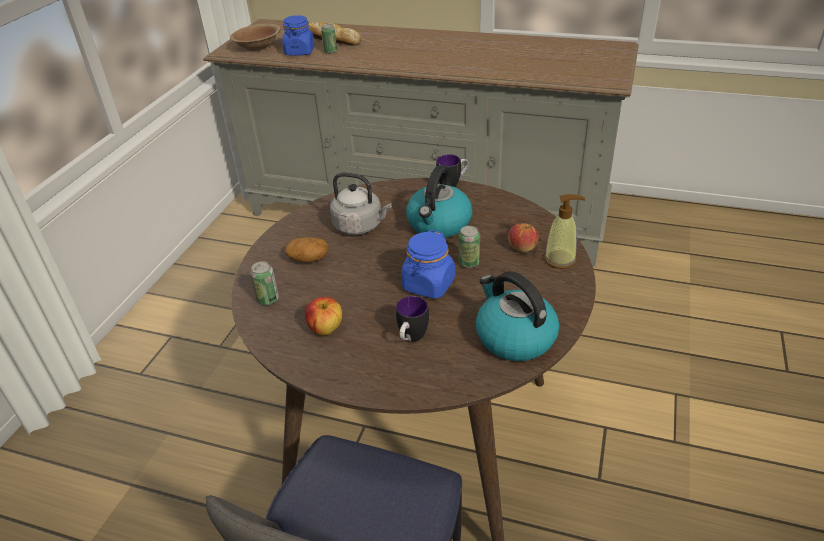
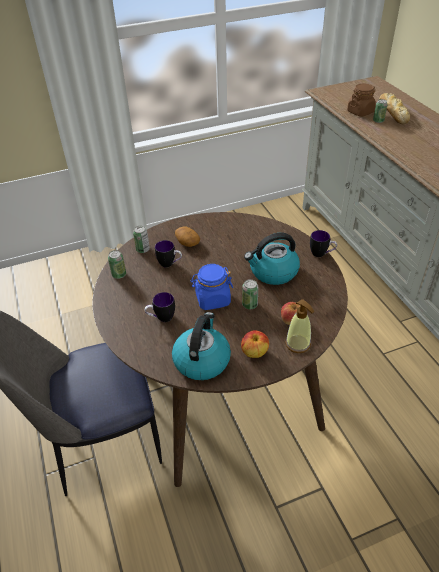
camera: 50 degrees right, 5 degrees up
brown bowl [230,24,281,51] -> none
blue jar [282,15,315,56] -> brown jar [347,84,376,116]
apple [305,297,342,336] -> apple moved to [241,331,269,358]
grey kettle [330,172,391,235] -> none
none -> can [108,250,126,279]
none -> mug [155,240,182,268]

